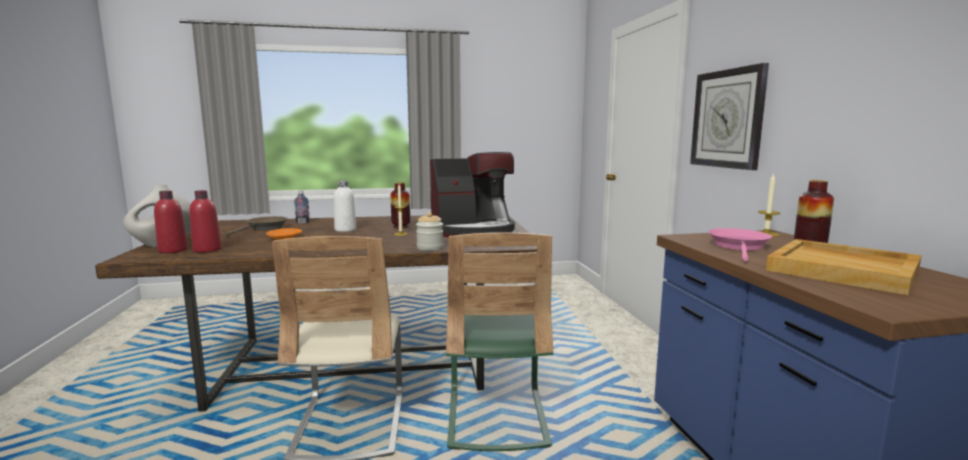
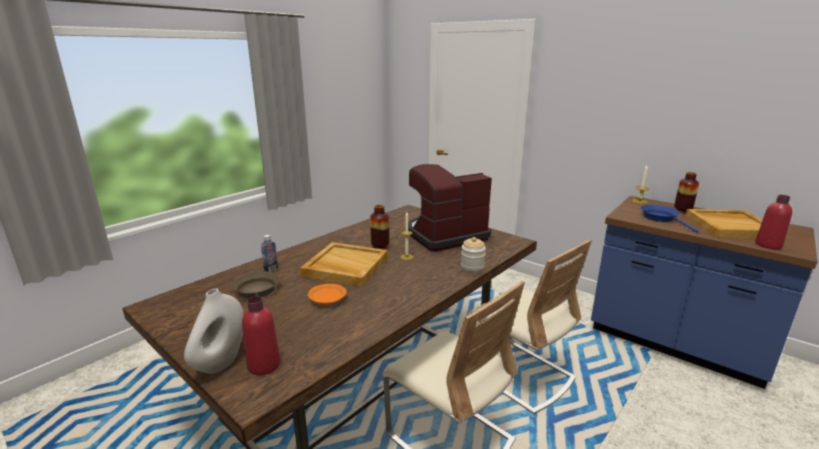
camera: 40 degrees left, 10 degrees up
red bottle [189,190,222,253] -> red bottle moved to [755,195,792,249]
white bottle [334,180,356,232] -> beige tray [300,242,388,287]
coffee machine [430,152,515,238] -> coffee machine turned 150 degrees counterclockwise [408,164,492,252]
green chair [446,232,553,451] -> beige chair [467,239,592,414]
wall clock [690,63,769,170] -> none
pink frying pan [708,228,772,261] -> blue frying pan [641,205,699,233]

